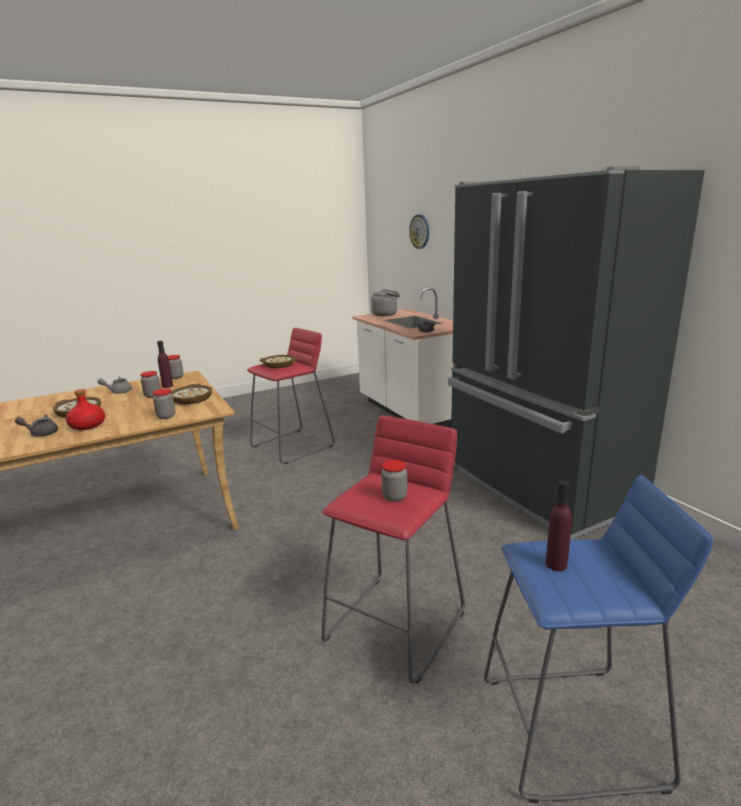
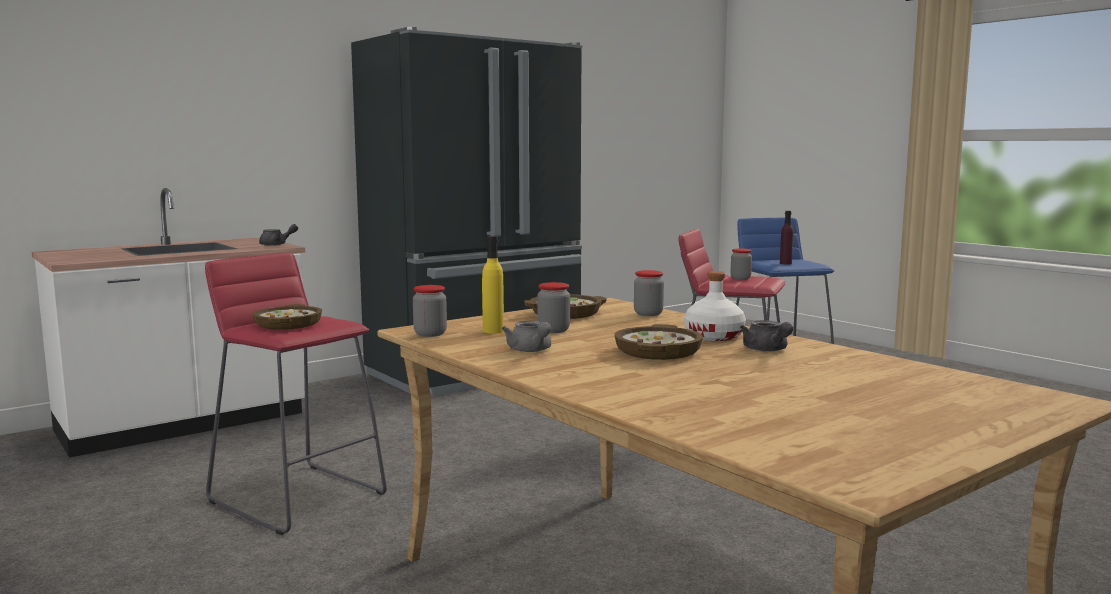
camera: 100 degrees left, 10 degrees down
red bottle [66,389,105,430] -> white bottle [684,271,746,341]
purple bottle [157,341,173,388] -> yellow bottle [482,236,504,333]
grey kettle [371,289,400,316] -> none
wall clock [409,215,429,249] -> none

